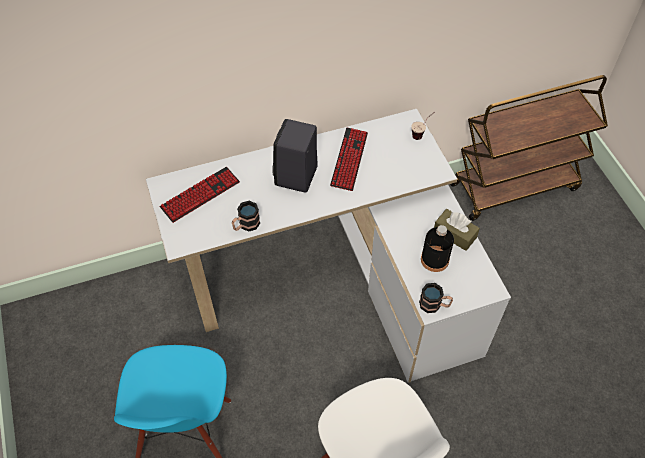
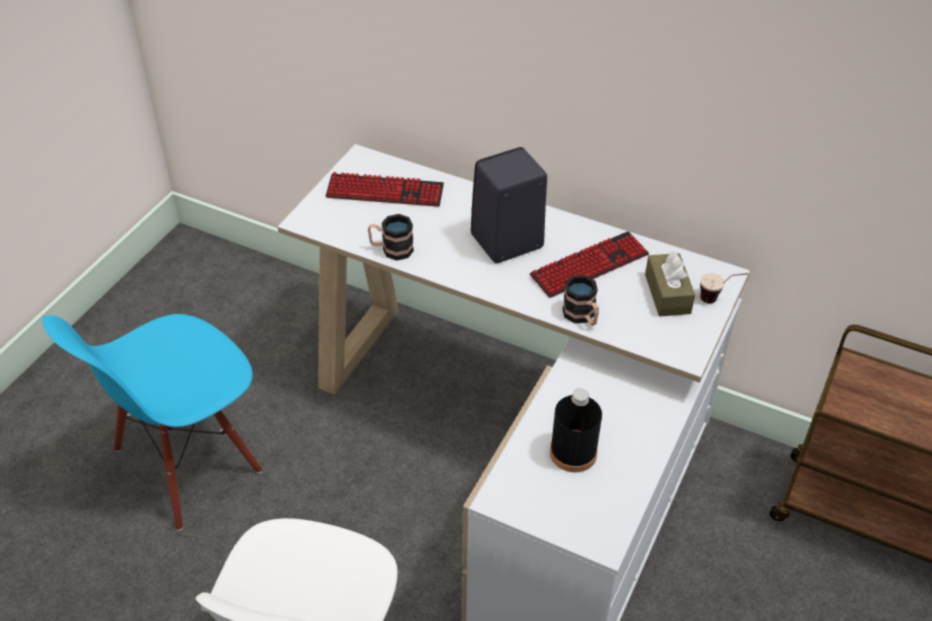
camera: 45 degrees right, 10 degrees down
mug [419,283,453,313] -> mug moved to [562,275,599,326]
brown tissue box [434,209,480,251] -> brown tissue box moved to [645,250,695,316]

